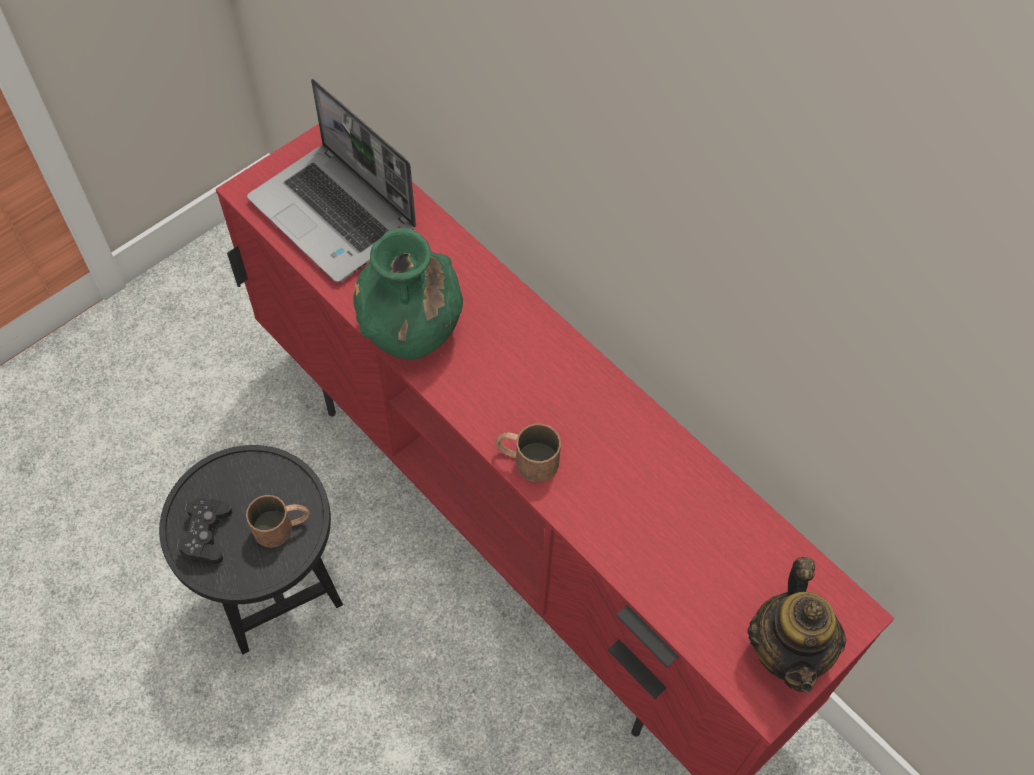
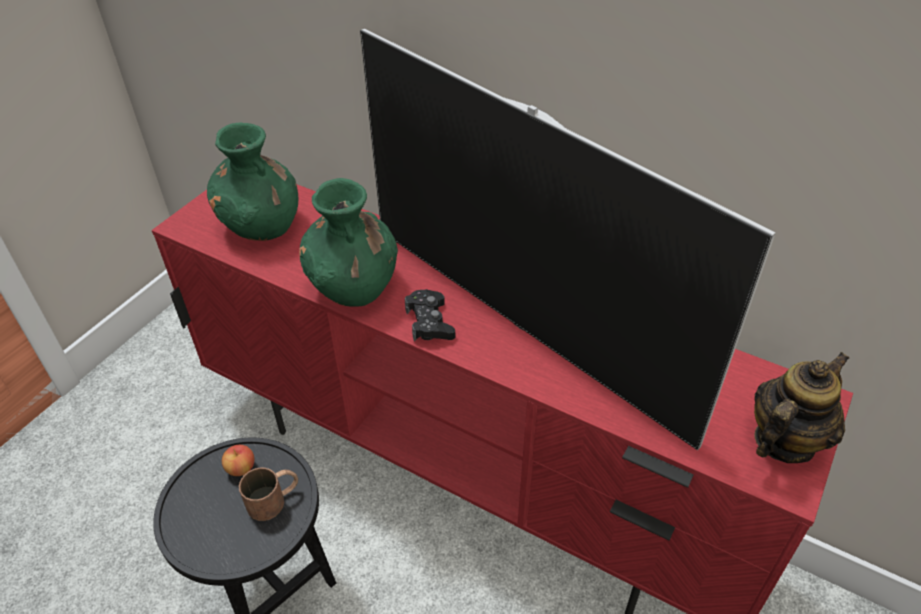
camera: 15 degrees left, 15 degrees down
black game controller [177,498,232,564] -> black game controller moved to [405,289,455,342]
laptop [247,79,416,282] -> green vase [207,123,298,241]
brown mug [495,424,561,482] -> none
teapot [747,557,847,692] -> teapot turned 120 degrees counterclockwise [754,352,849,463]
none -> apple [222,445,255,476]
none -> television [360,29,775,450]

